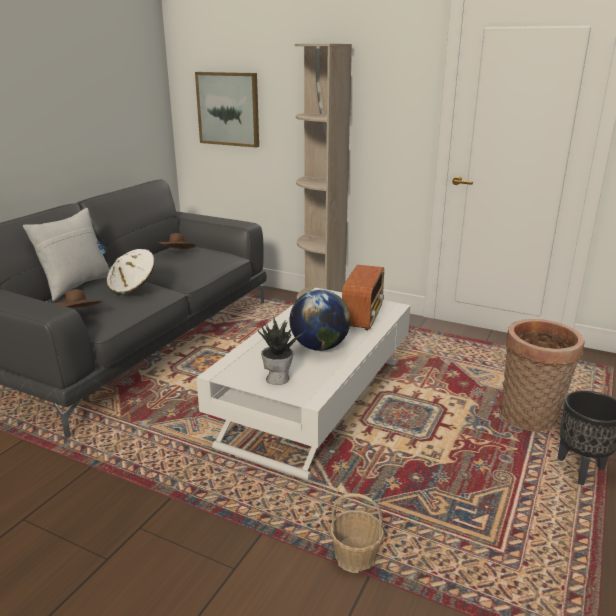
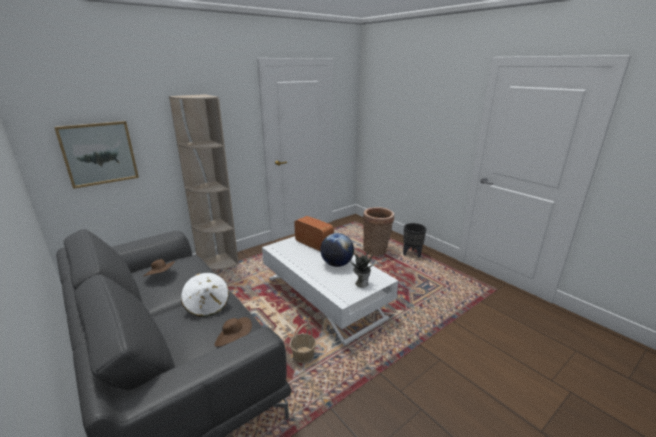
camera: 65 degrees left, 0 degrees up
grey pillow [23,208,110,301] -> none
basket [330,493,384,573] -> basket moved to [290,323,316,363]

